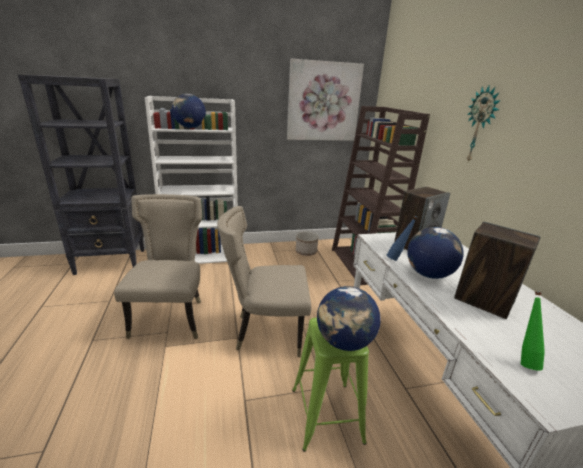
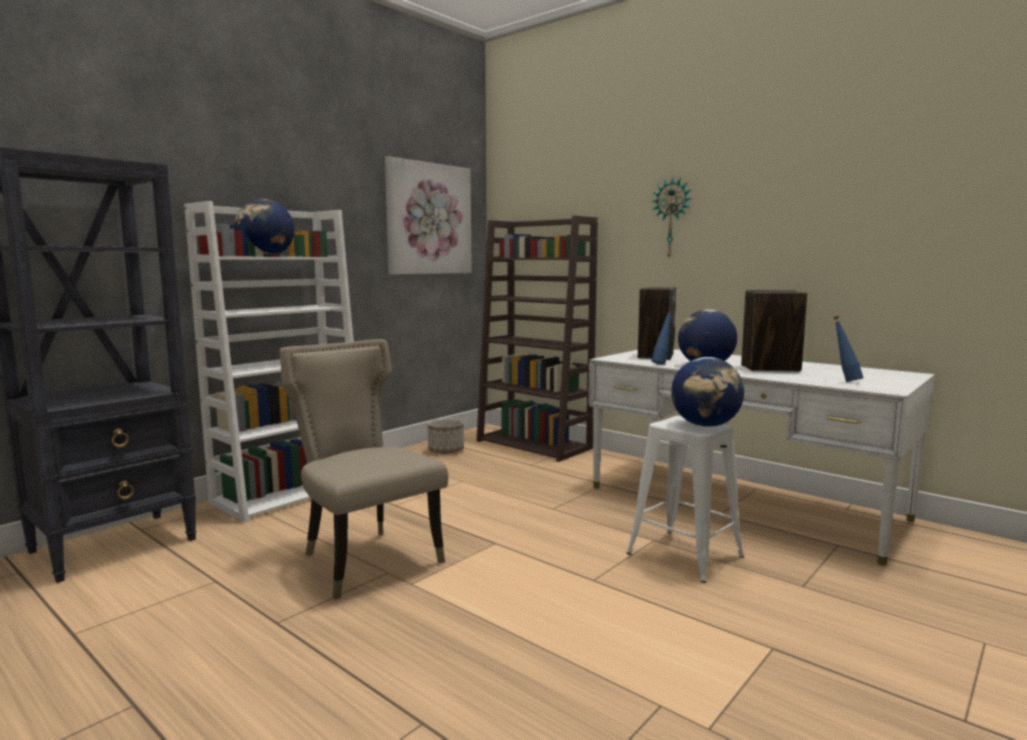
camera: 35 degrees left, 15 degrees down
beige chair [217,206,311,357] -> none
green stool [292,318,369,452] -> white stool [626,416,744,583]
green bottle [521,291,545,371] -> blue bottle [833,316,863,382]

